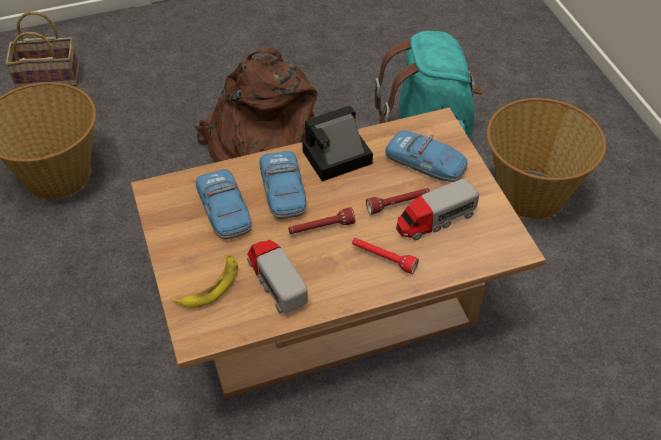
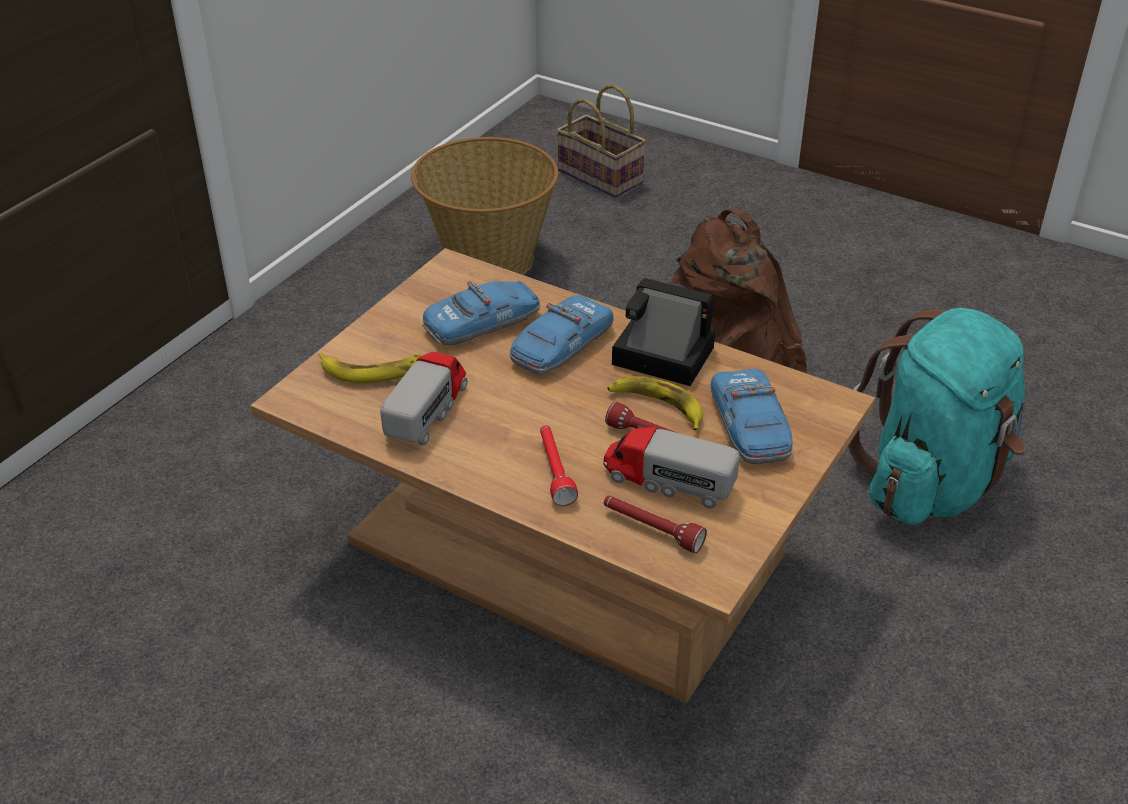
camera: 50 degrees right, 10 degrees down
toy car [196,169,251,240] -> toy car turned 150 degrees counterclockwise [422,281,540,346]
red flashlight [288,207,355,234] -> red flashlight moved to [604,496,707,553]
basket [487,98,606,220] -> none
none -> banana [607,376,703,431]

